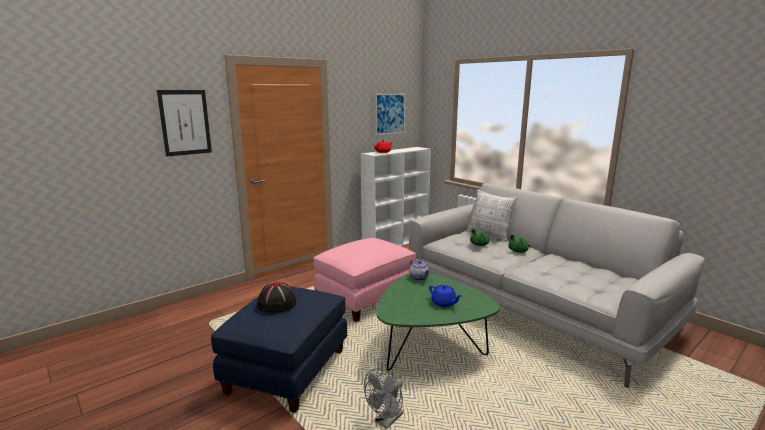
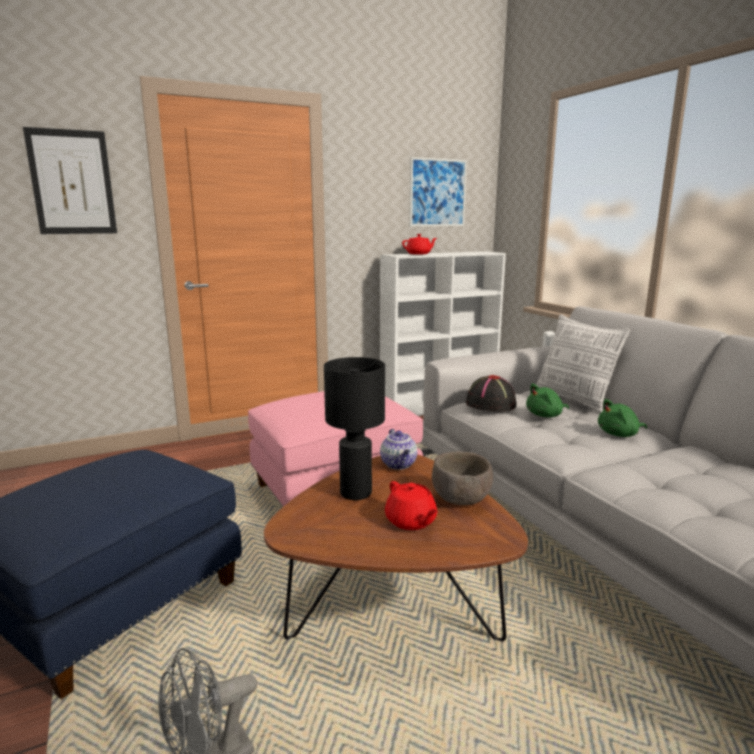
camera: 15 degrees right, 0 degrees up
black hat [257,282,297,313] -> black hat moved to [466,375,517,412]
green coffee table [377,273,500,371] -> brown coffee table [264,455,528,641]
blue teapot [429,285,462,307] -> red teapot [385,481,438,530]
none -> black table lamp [324,357,385,500]
none -> brown bowl [432,452,493,505]

